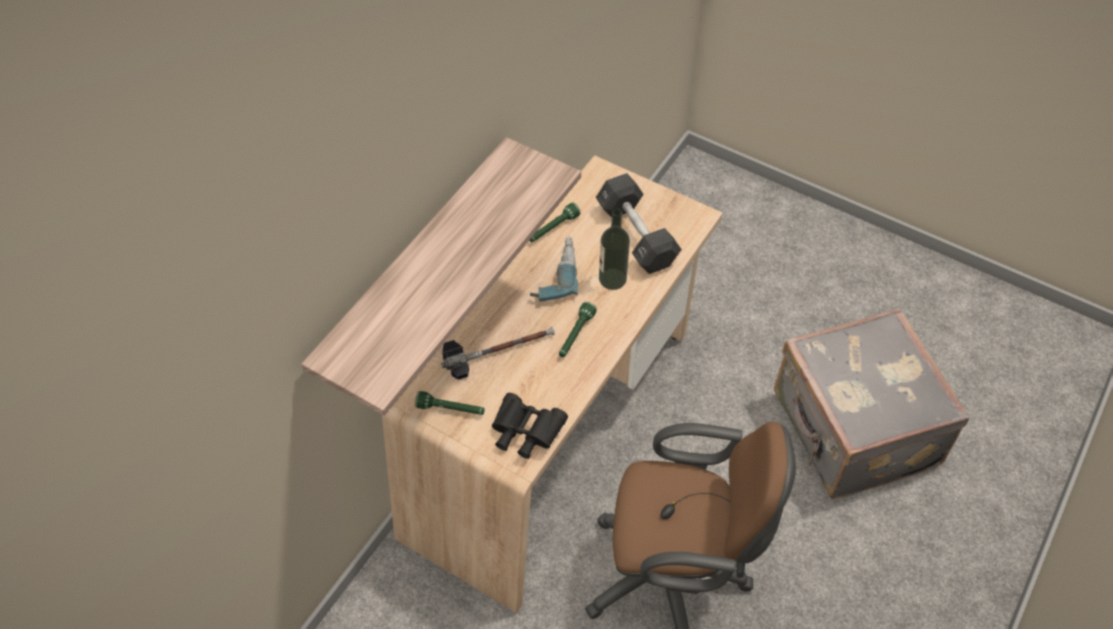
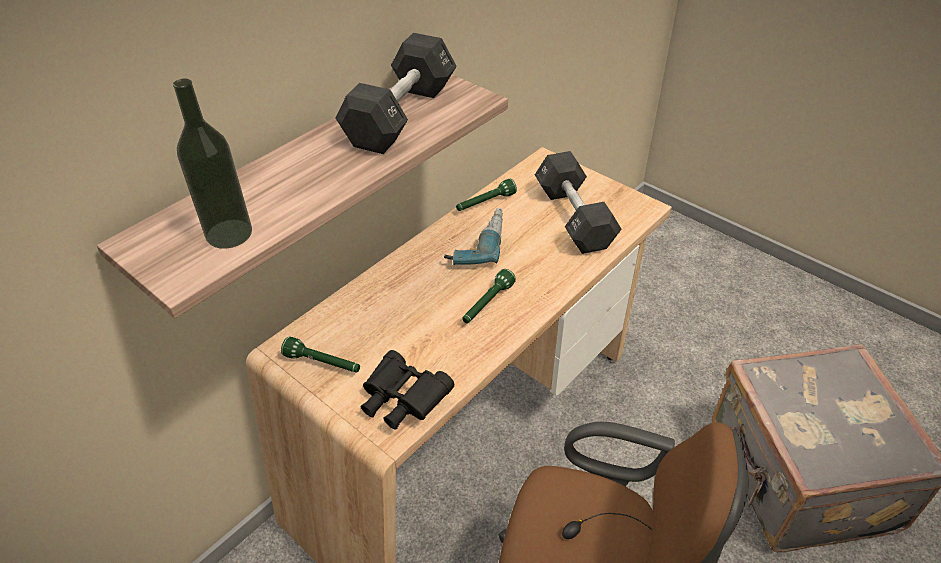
camera: 10 degrees right, 10 degrees down
hammer [441,327,555,380] -> none
bottle [599,208,630,290] -> bottle moved to [173,79,252,249]
none -> black dumbbell [336,33,457,154]

